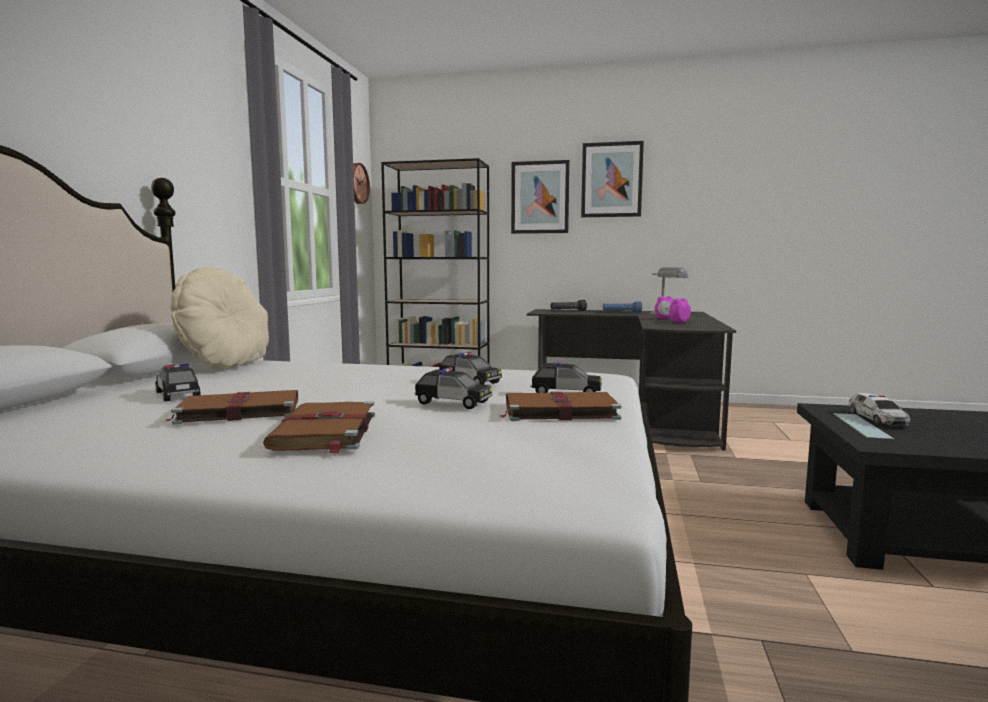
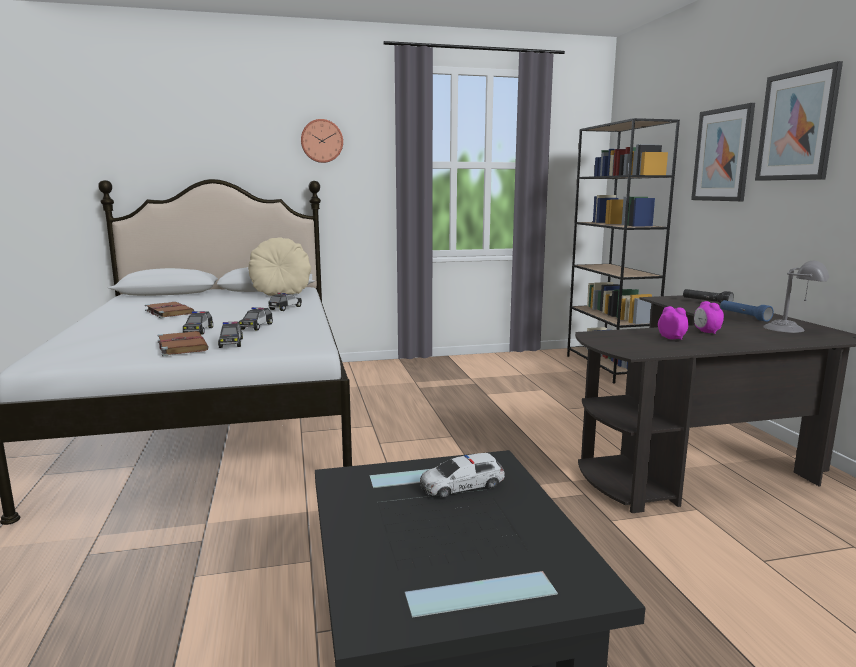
camera: 65 degrees right, 5 degrees up
toy car [155,363,200,401] -> toy car moved to [269,292,302,311]
brown book [263,401,375,454] -> none
wall clock [353,163,370,204] -> wall clock moved to [301,119,343,163]

